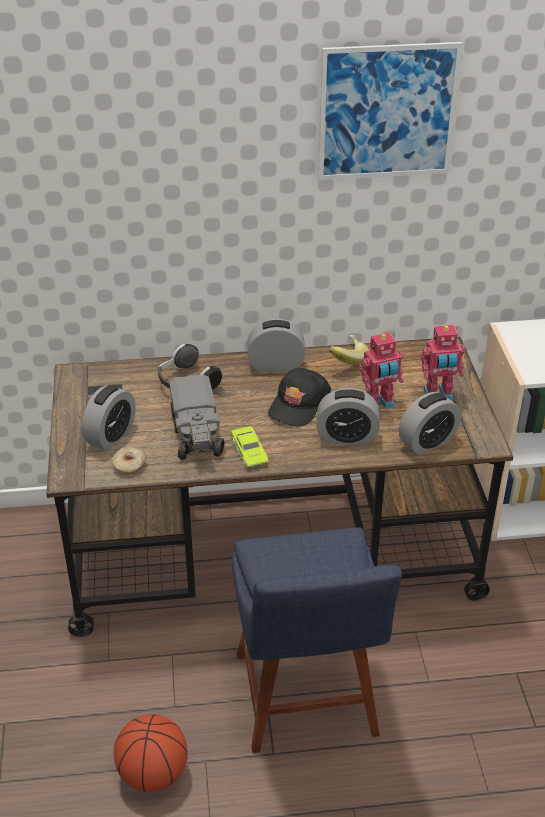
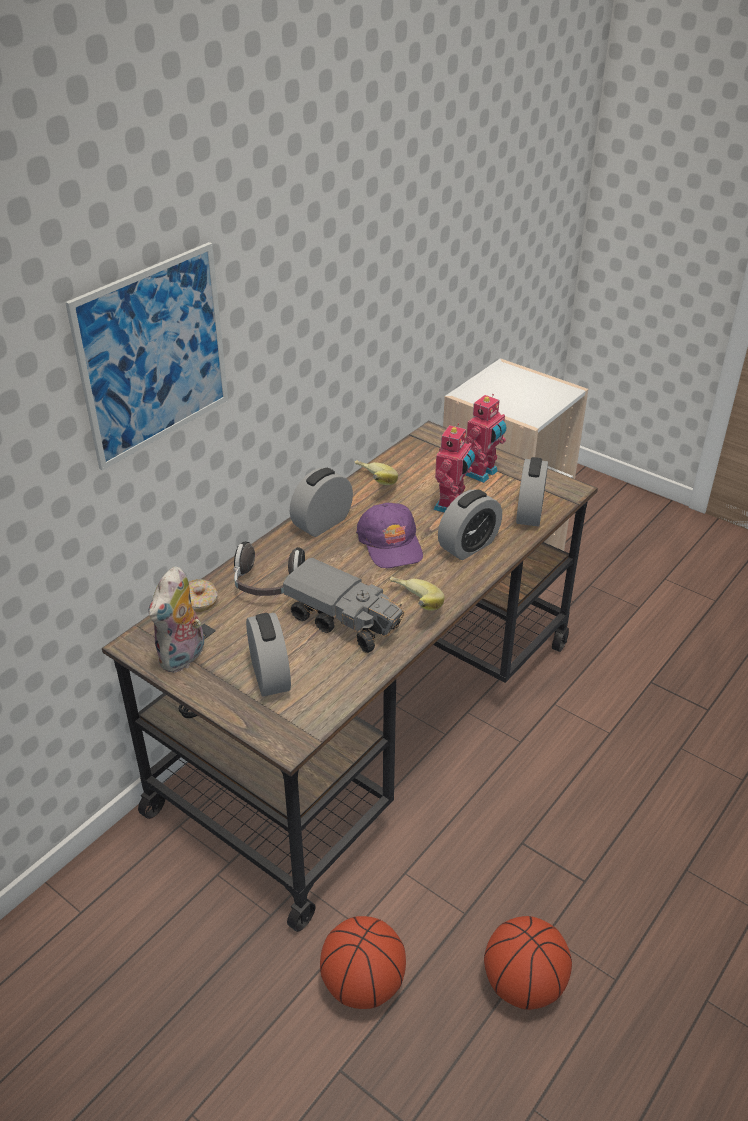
camera: 45 degrees left, 0 degrees up
donut [112,446,146,475] -> donut moved to [189,579,218,612]
green toy car [230,426,269,467] -> banana [390,576,444,611]
blue chair [232,527,402,753] -> none
black cap [268,368,331,427] -> purple cap [356,503,423,568]
picture [318,42,463,180] -> picture moved to [65,242,228,470]
none -> plush toy [149,567,204,673]
none -> basketball [320,916,406,1009]

